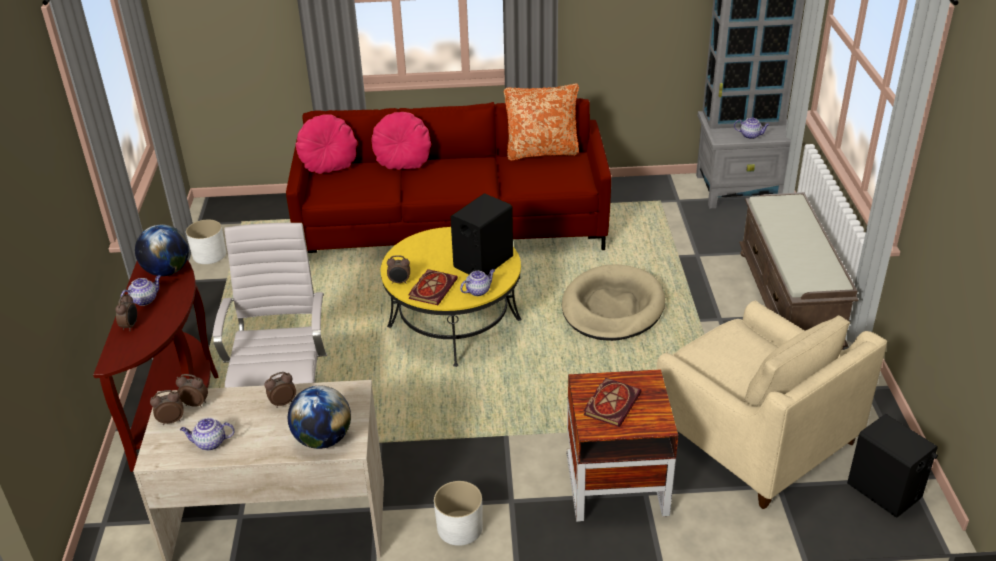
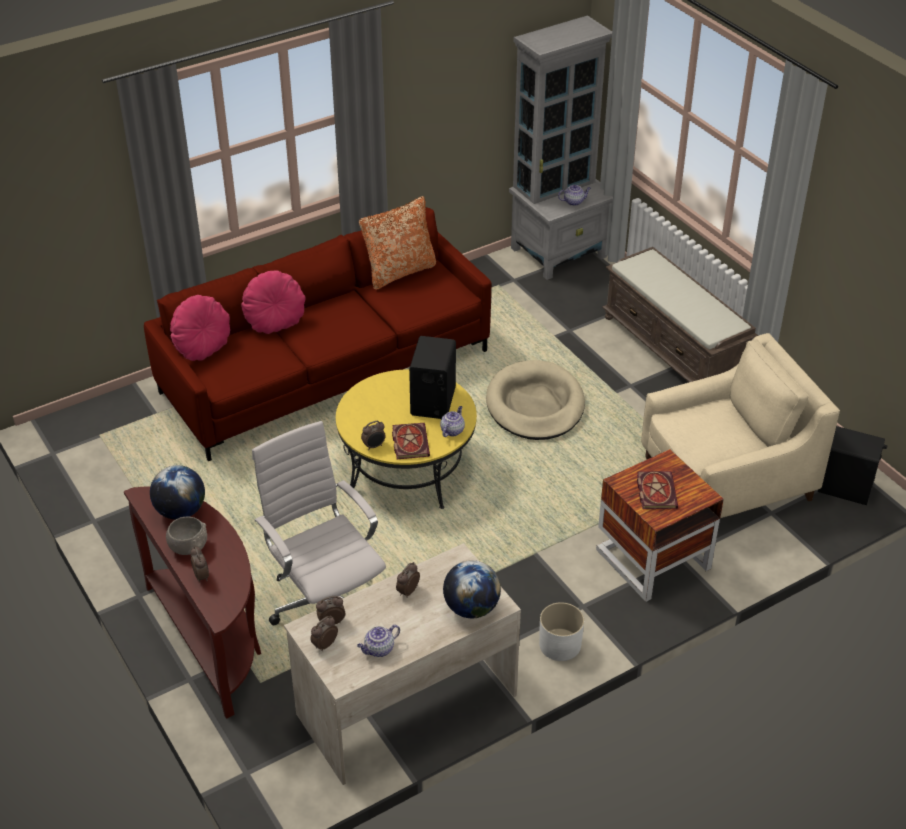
camera: 30 degrees left, 5 degrees up
teapot [121,275,161,306] -> grey bowl [166,517,207,555]
white planter [186,219,226,264] -> none
beige armchair [656,301,887,509] -> beige armchair turned 45 degrees counterclockwise [641,333,840,518]

